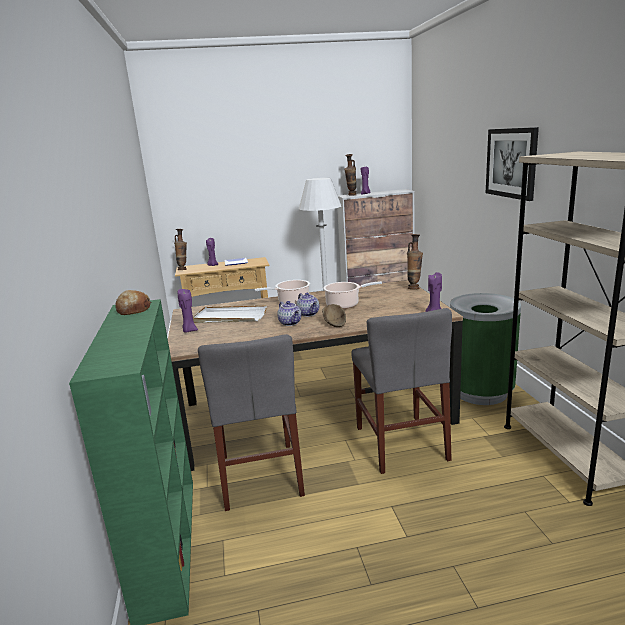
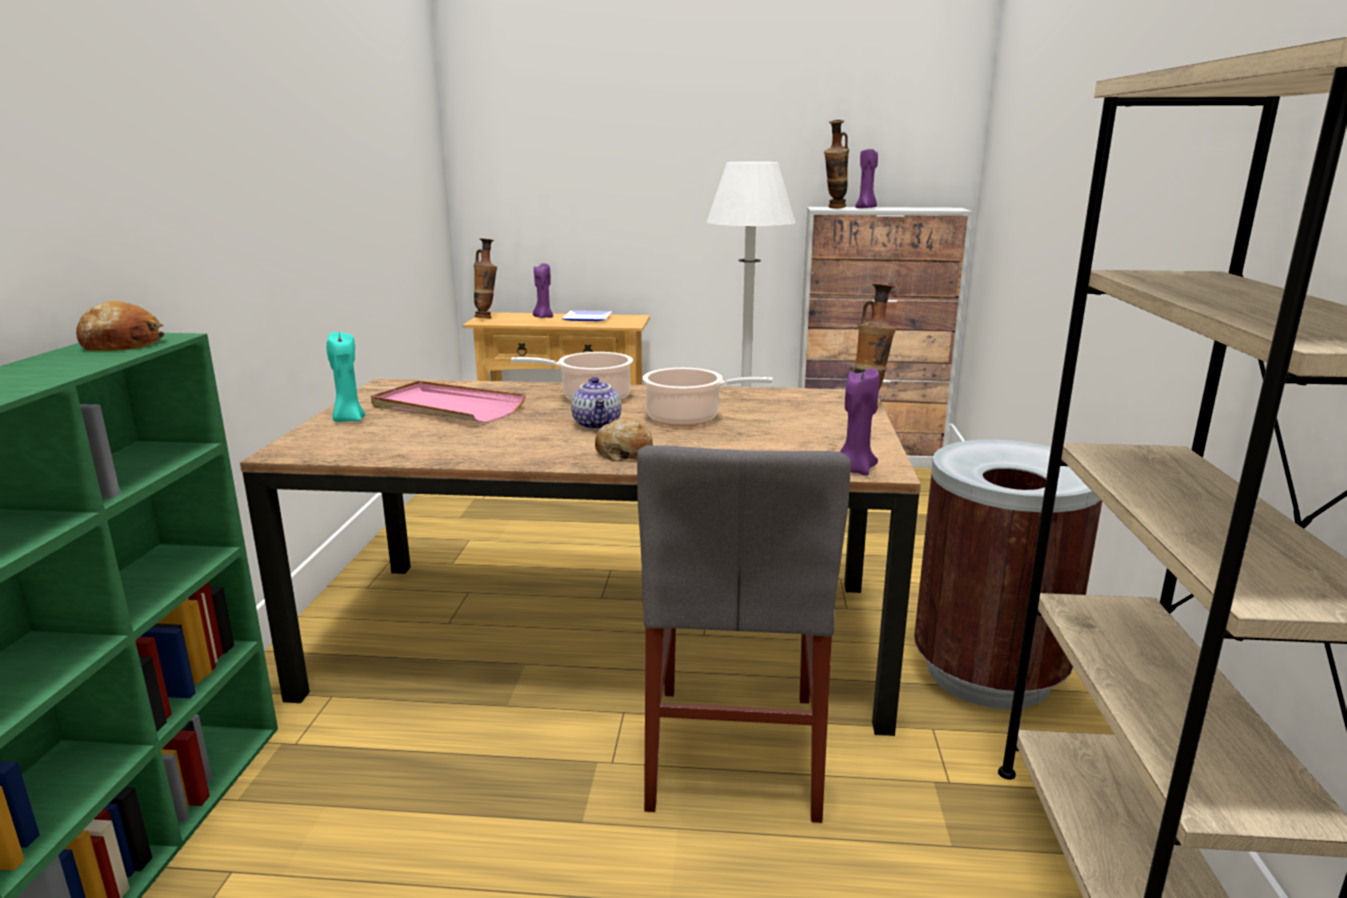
camera: 15 degrees right, 0 degrees up
purple candle [178,289,198,333] -> turquoise candle [326,332,365,422]
white tray [193,306,267,323] -> pink tray [371,381,526,423]
grey chair [198,334,305,511] -> none
teapot [277,301,301,326] -> none
brown bowl [322,304,346,327] -> bread [595,417,653,461]
green trash can [450,293,521,405] -> brown trash can [914,440,1102,709]
picture [486,127,539,201] -> none

